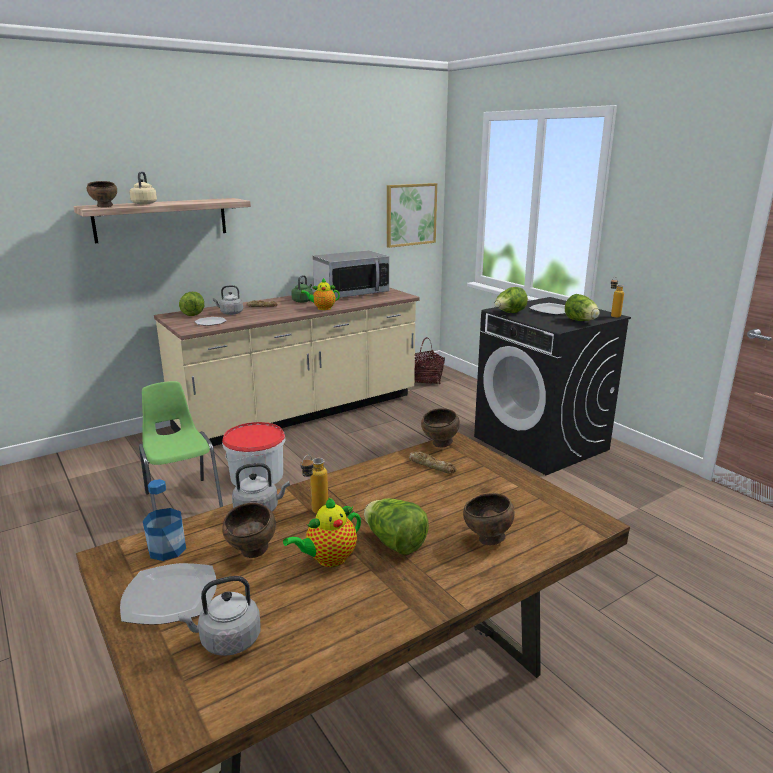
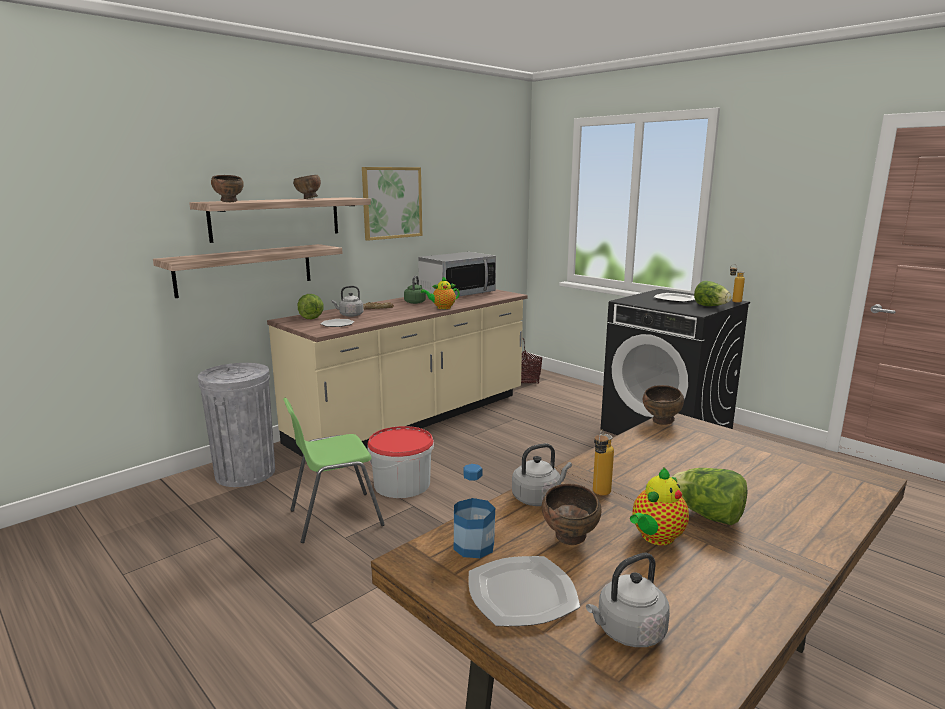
camera: 10 degrees left, 5 degrees down
beige kettle [130,171,157,205] -> none
green chair [139,381,223,511] -> green chair turned 75 degrees counterclockwise [283,398,385,543]
picture [387,183,437,248] -> picture moved to [362,167,422,241]
bread [409,452,457,474] -> none
brown bowl [463,493,515,545] -> brown bowl moved to [293,175,321,199]
lettuce [495,287,528,313] -> none
none -> shelf [153,244,343,298]
none -> grey trash can [198,363,275,487]

